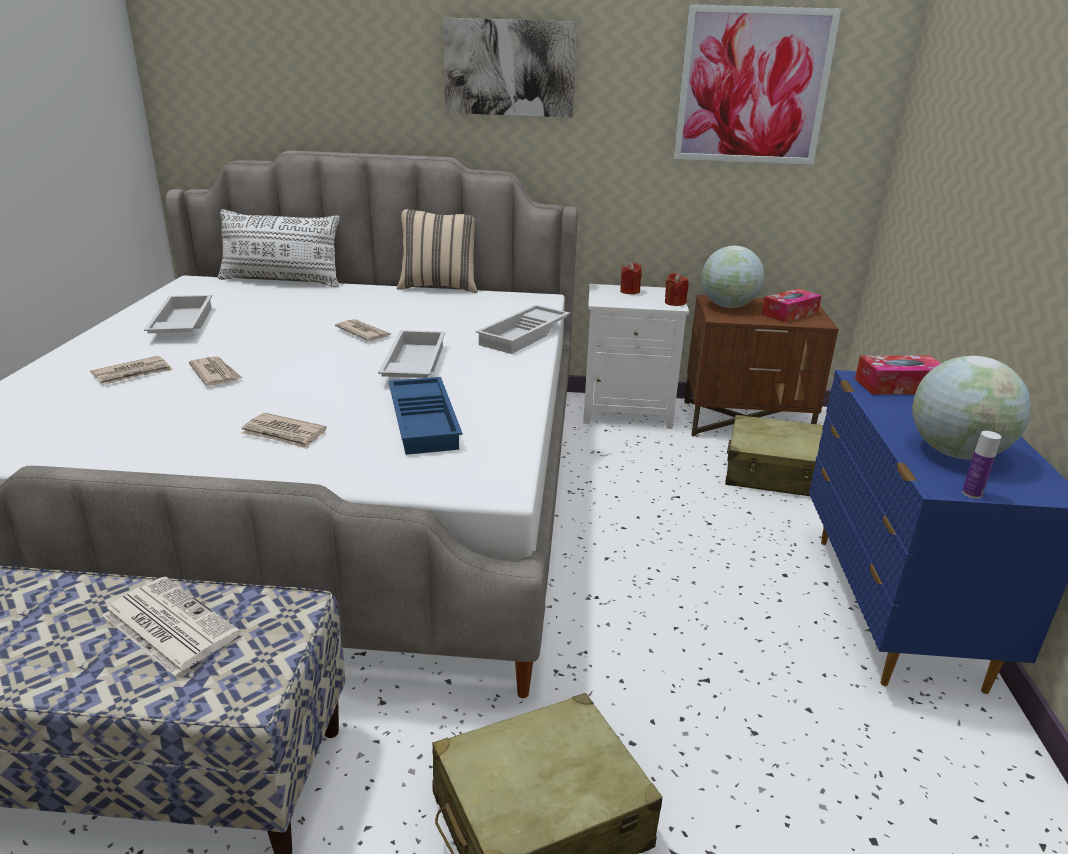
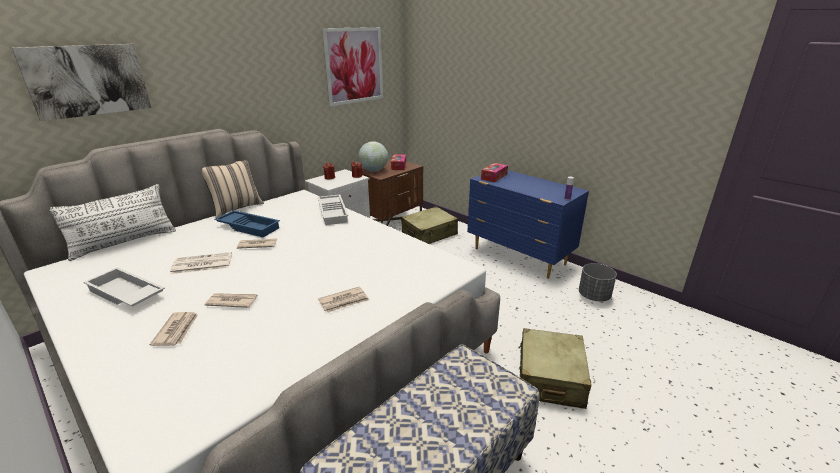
camera: 50 degrees left, 0 degrees up
newspaper [102,577,241,676] -> newspaper moved to [170,252,232,274]
white tray [378,330,445,378] -> none
blue tray [388,377,462,455] -> blue tray moved to [214,210,280,237]
picture [443,18,577,118] -> picture moved to [12,44,152,121]
globe [912,356,1031,460] -> none
none -> grey planter [579,263,617,301]

